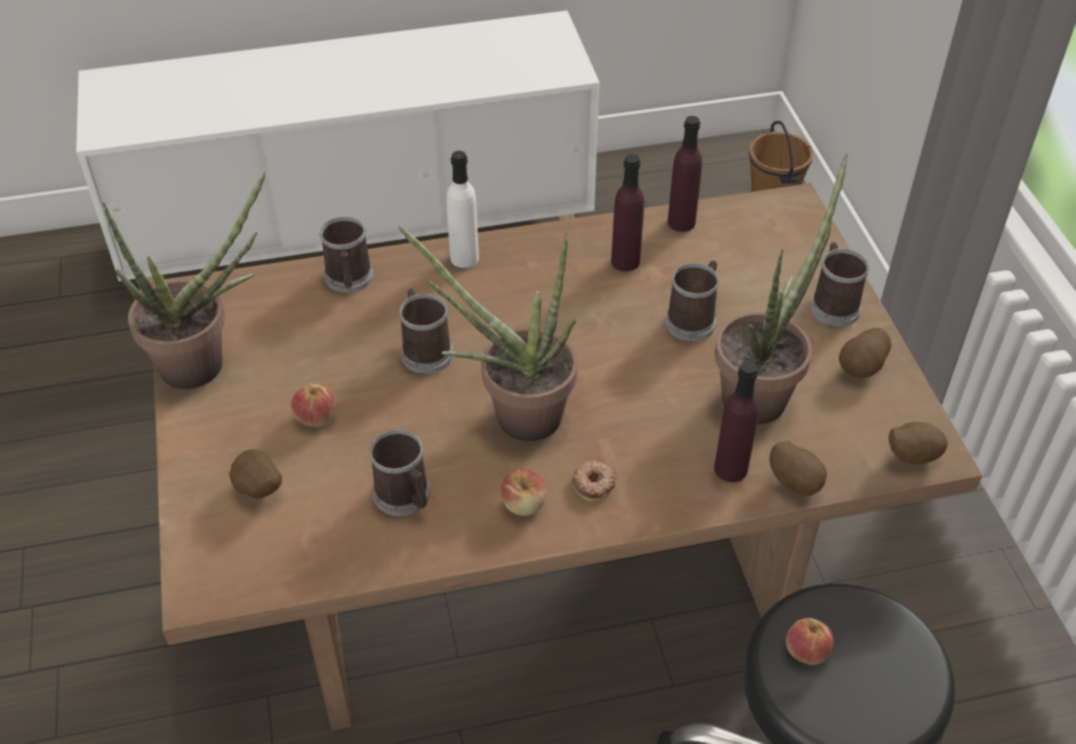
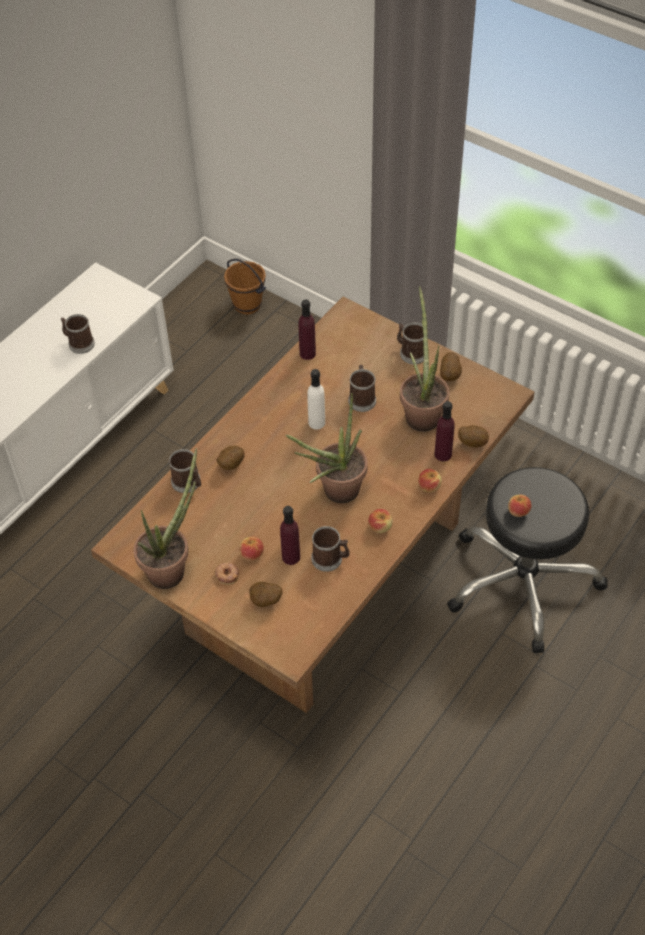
camera: 40 degrees left, 5 degrees up
mug [400,288,453,374] -> mug moved to [61,314,95,354]
white bottle [446,151,479,268] -> white bottle moved to [307,369,325,429]
donut [573,461,616,502] -> donut moved to [215,563,239,585]
purple bottle [611,154,644,271] -> purple bottle moved to [280,506,300,565]
potato [889,422,948,464] -> potato moved to [217,446,244,470]
none -> apple [419,469,442,493]

